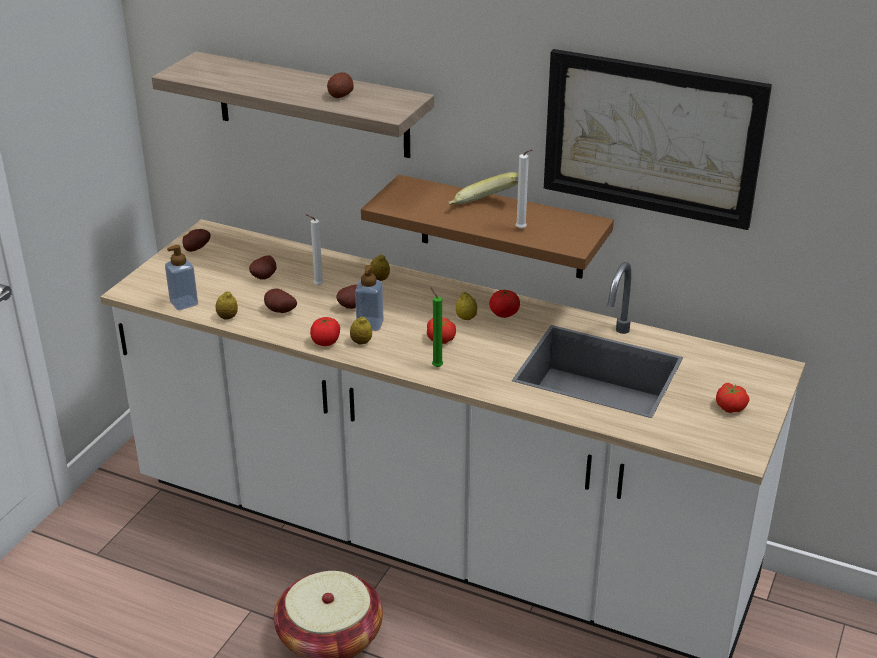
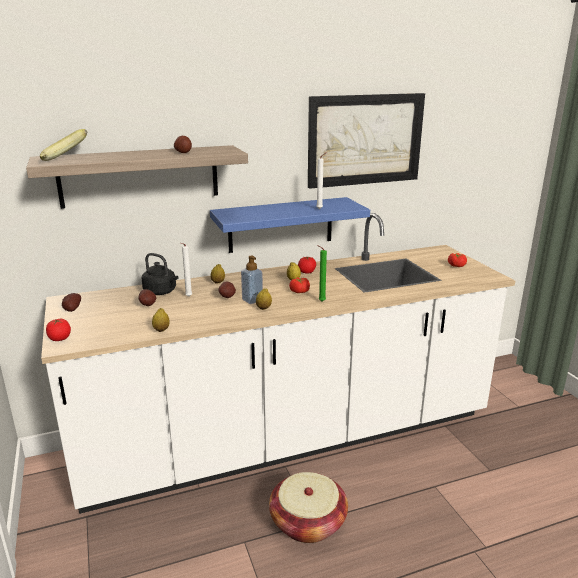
camera: 45 degrees left, 10 degrees down
soap dispenser [165,245,198,310] -> none
potato [264,288,297,313] -> none
tomato [310,317,340,346] -> tomato moved to [46,319,71,341]
brown shelf [361,175,614,279] -> blue shelf [210,197,370,253]
banana [448,172,518,205] -> banana moved to [40,129,88,161]
none -> black kettle [141,253,178,295]

